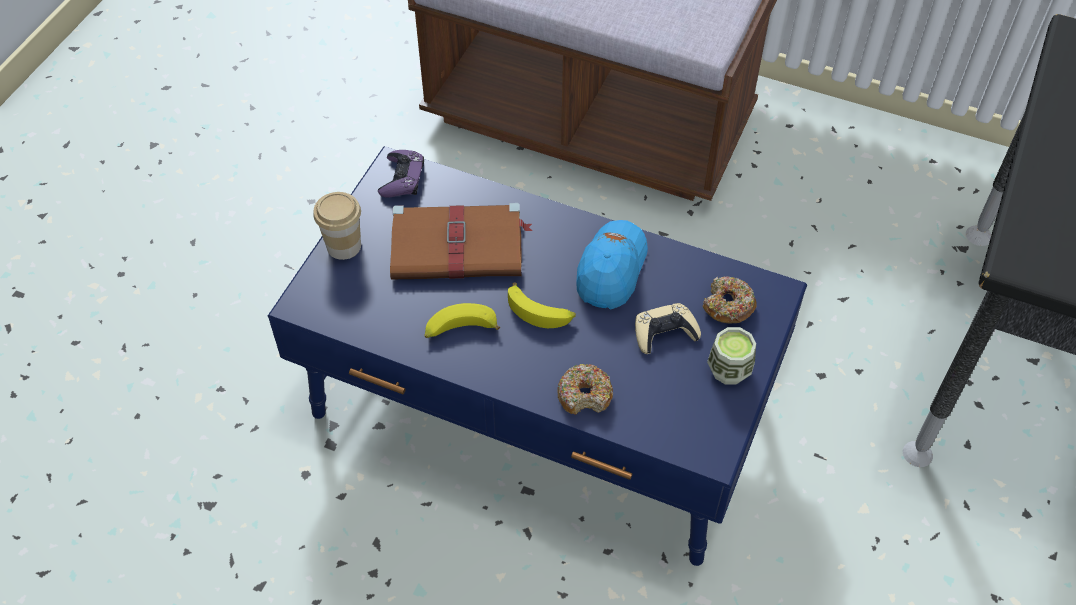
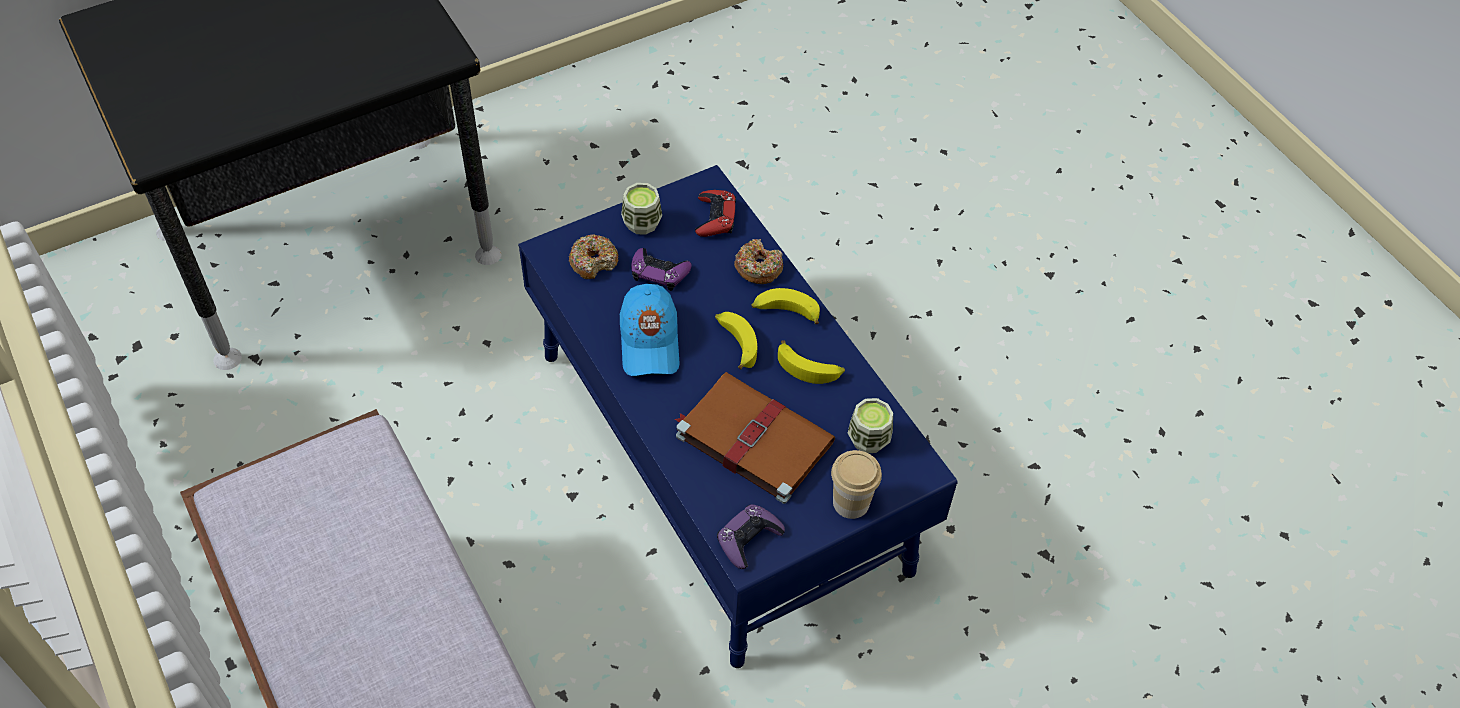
camera: 145 degrees left, 0 degrees up
blue cap [576,220,648,309] -> blue cap turned 60 degrees counterclockwise [620,284,679,376]
beige game controller [635,303,701,354] -> purple game controller [631,248,692,291]
none -> red game controller [695,190,736,237]
none -> banana [751,288,820,324]
none -> cup [848,398,893,453]

